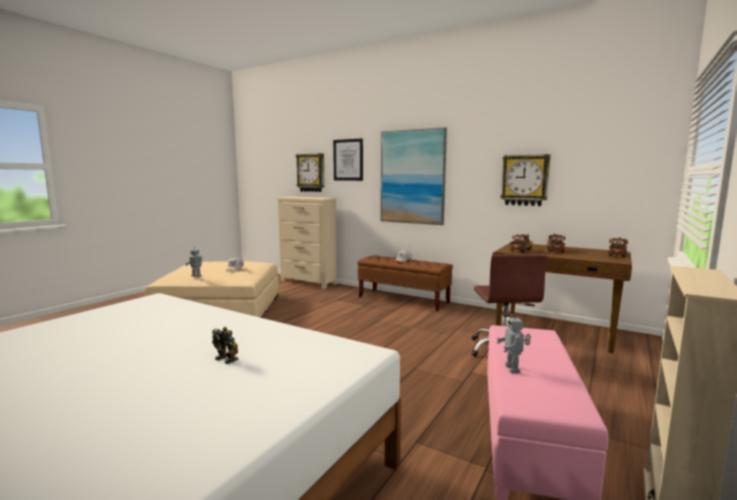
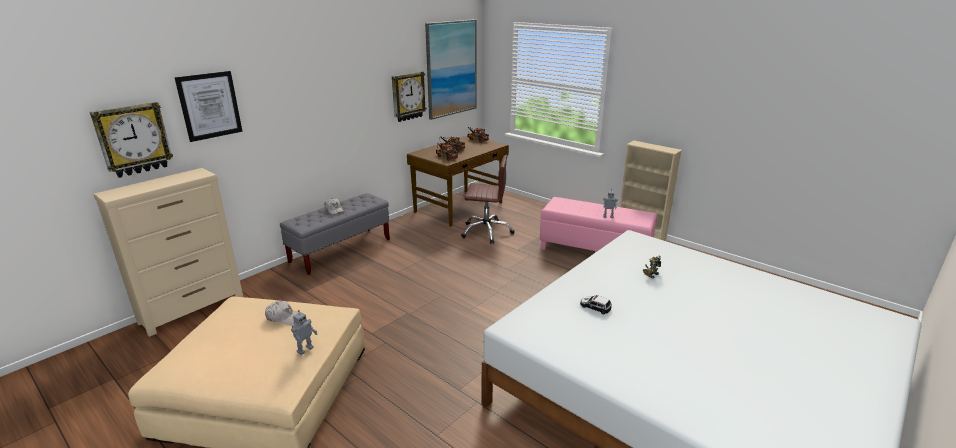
camera: 80 degrees left, 15 degrees up
brown bench [357,255,453,311] -> grey bench [280,193,390,275]
picture [380,127,447,225] -> picture moved to [425,19,477,120]
none -> toy car [580,295,612,314]

